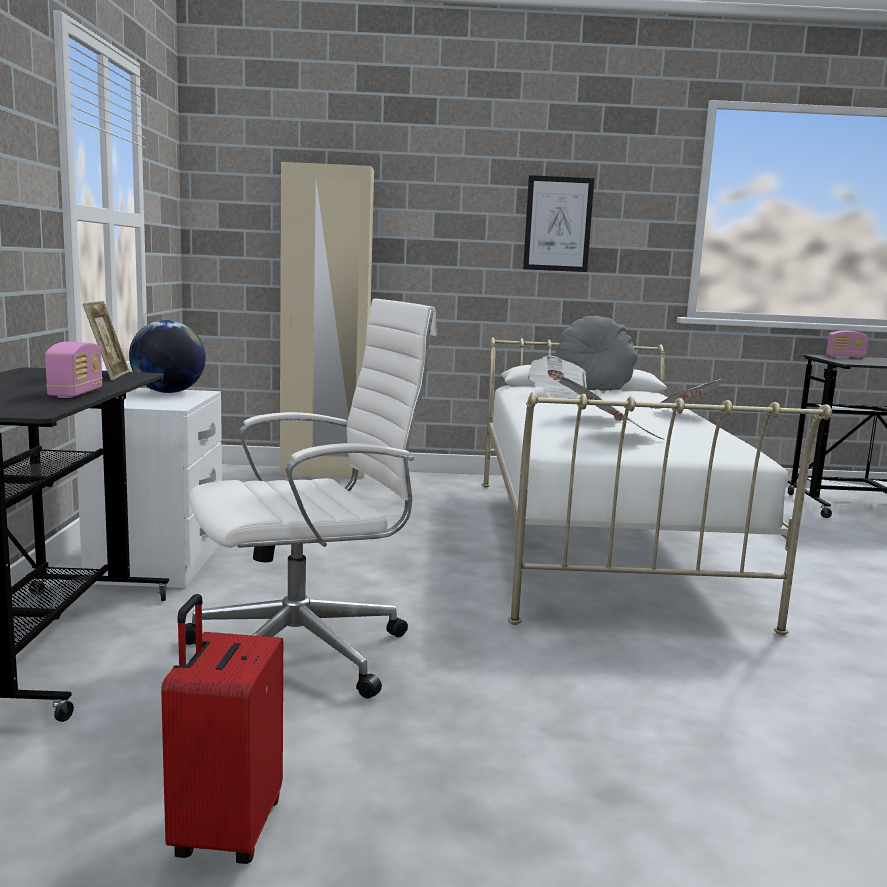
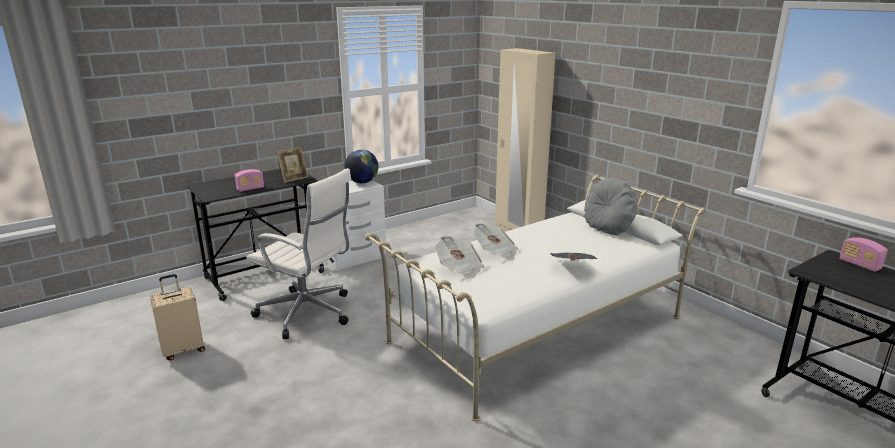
camera: 55 degrees right, 10 degrees up
red suitcase [161,594,283,864] -> beige suitcase [150,274,205,360]
picture [523,175,594,272] -> none
newspaper [528,356,587,399] -> none

